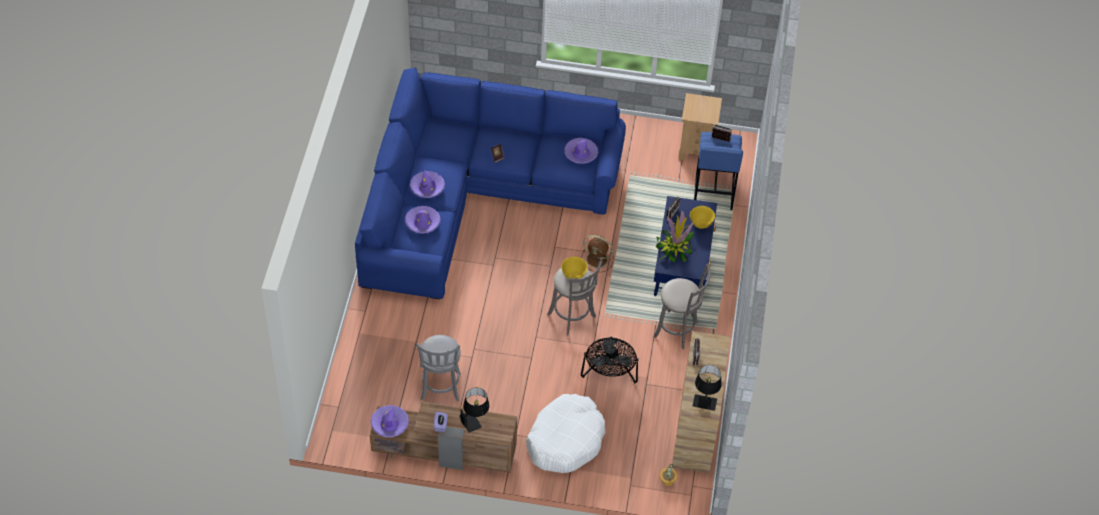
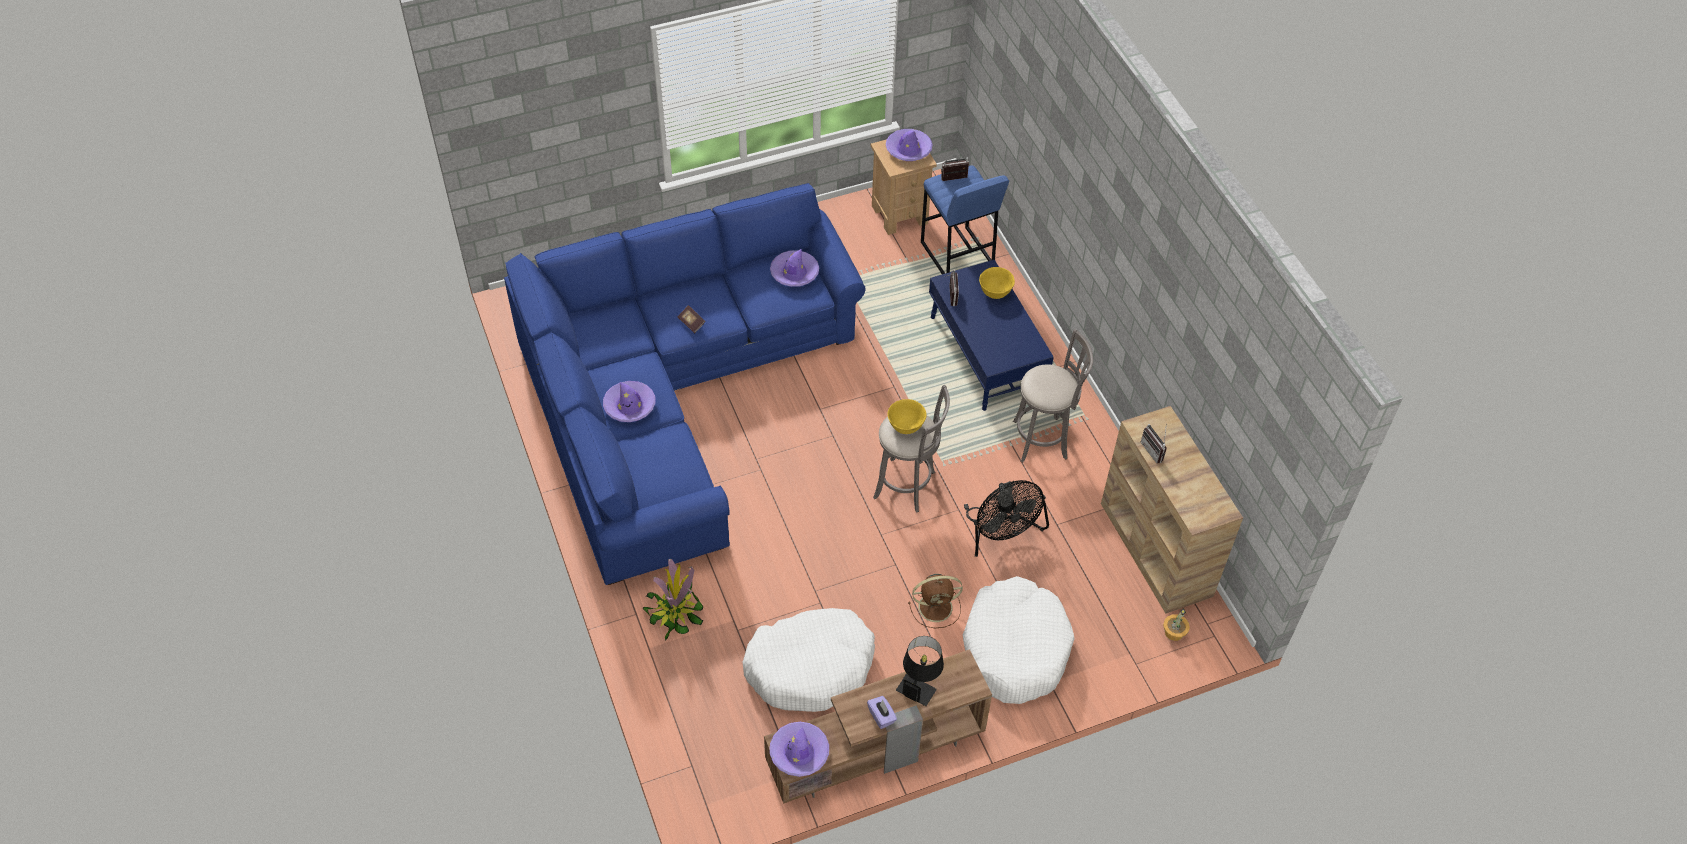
camera: 30 degrees left, 0 degrees up
purple hat [405,206,440,234] -> purple hat moved to [886,129,933,161]
grey stool [416,335,461,401] -> white dog bed [742,608,875,712]
brown fan [581,235,614,272] -> brown fan moved to [908,574,963,628]
potted plant [656,211,694,262] -> potted plant moved to [643,559,703,641]
black table lamp [693,365,722,411] -> none

